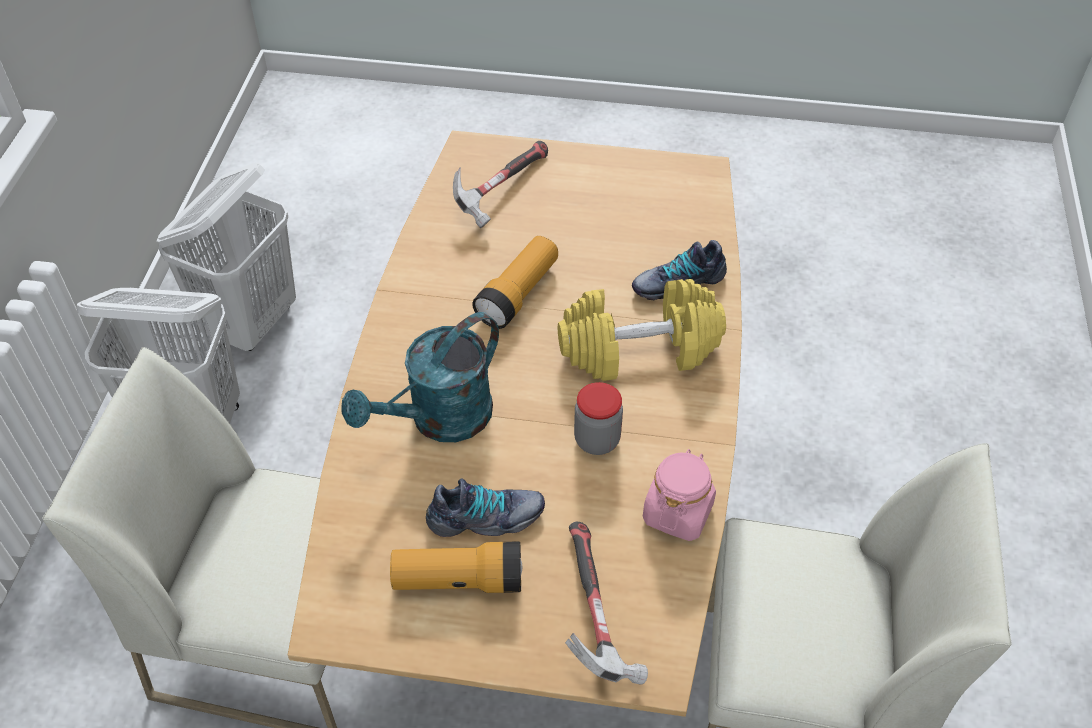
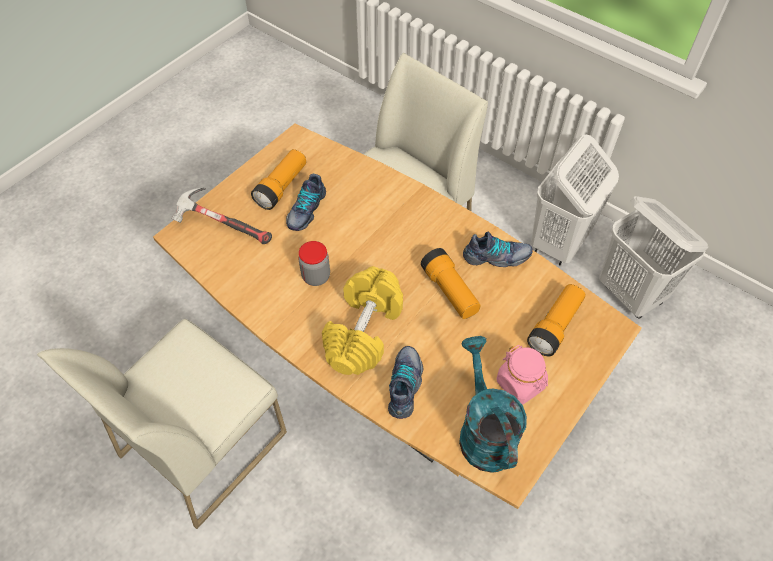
camera: 120 degrees right, 5 degrees up
turquoise watering can [342,312,499,442] -> turquoise watering can moved to [459,336,527,473]
hammer [453,141,548,228] -> flashlight [527,284,585,356]
pink jar [643,449,716,541] -> pink jar moved to [497,345,548,405]
none -> shoe [463,232,533,267]

